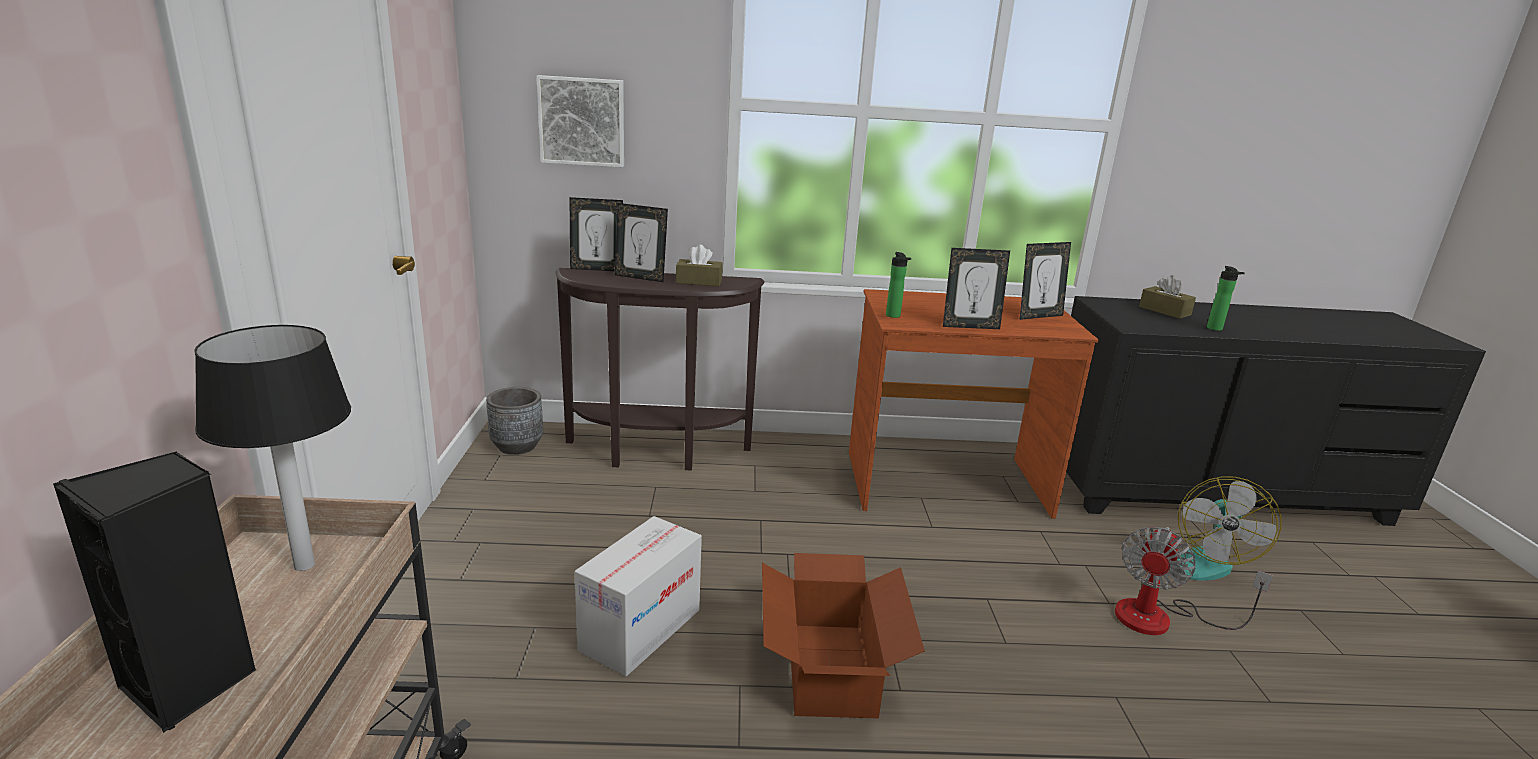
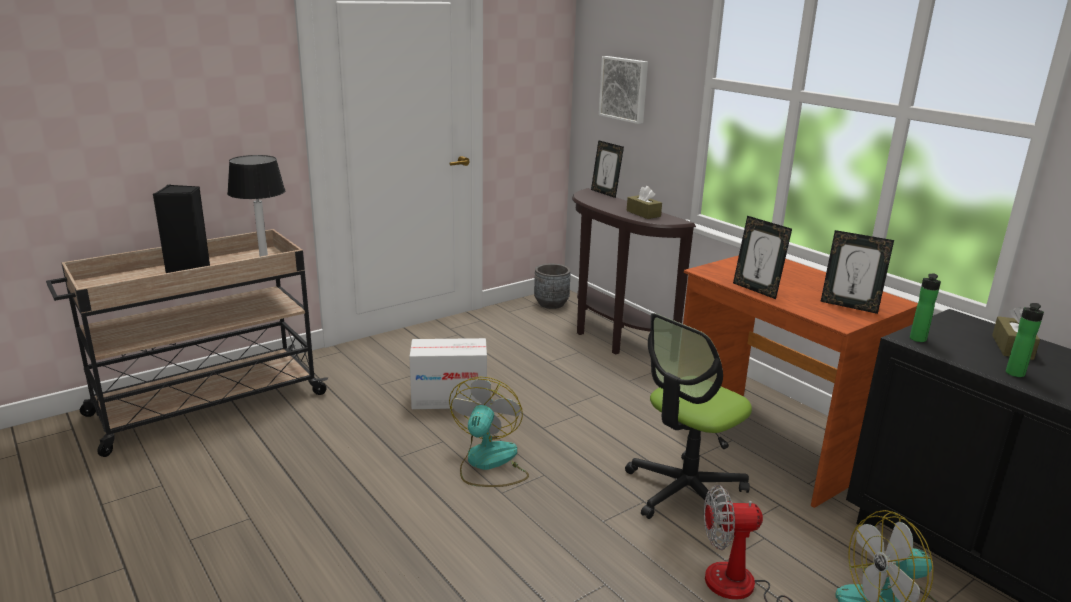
camera: 55 degrees right, 0 degrees up
picture frame [615,203,668,282] -> none
cardboard box [762,553,925,718] -> fan [449,377,529,487]
bottle [886,252,911,318] -> bottle moved to [910,273,941,342]
none -> office chair [625,313,752,530]

